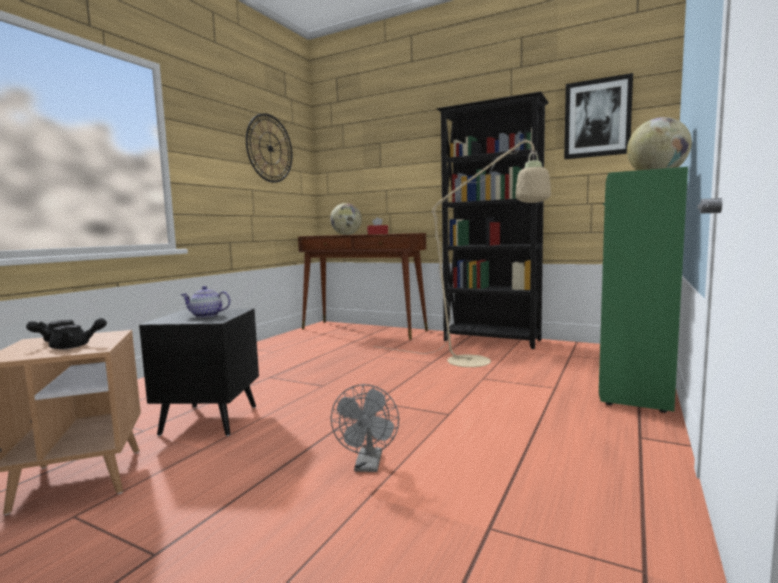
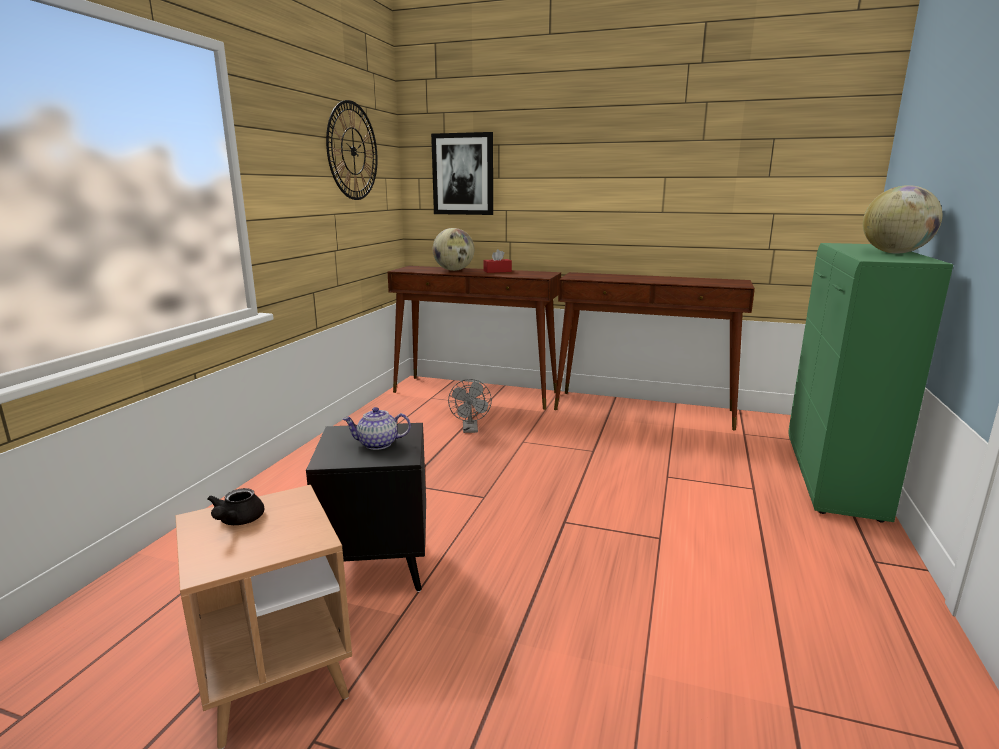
camera: 10 degrees left, 10 degrees up
black teapot [49,318,107,349] -> none
grey fan [331,384,399,472] -> grey fan moved to [448,379,492,433]
beige floor lamp [373,139,551,367] -> none
black bookcase [437,92,549,349] -> brown console table [554,272,755,430]
picture [564,73,633,159] -> picture moved to [431,132,493,215]

